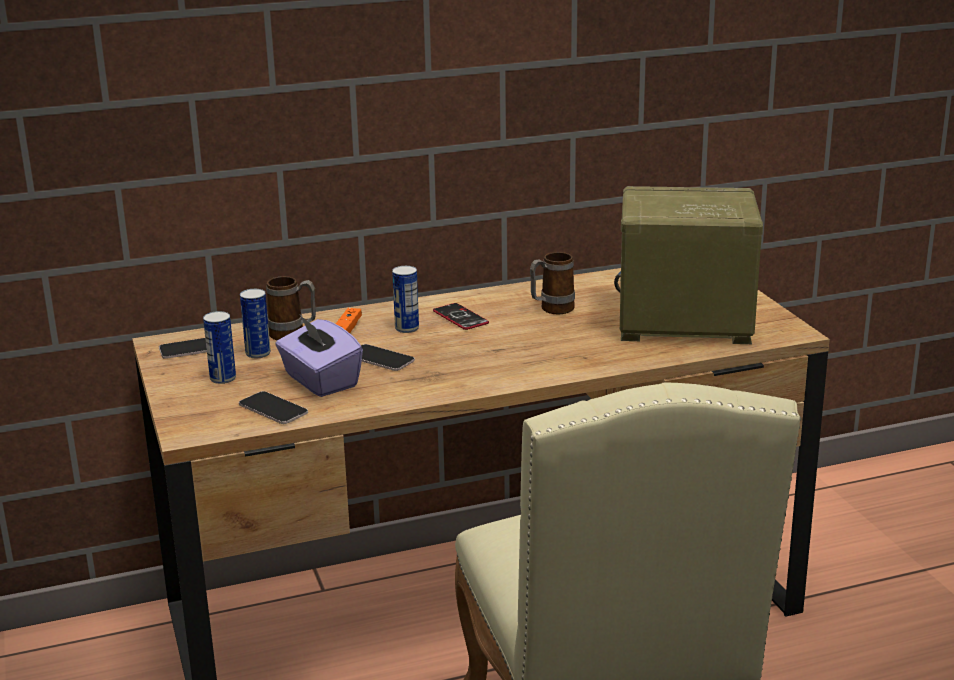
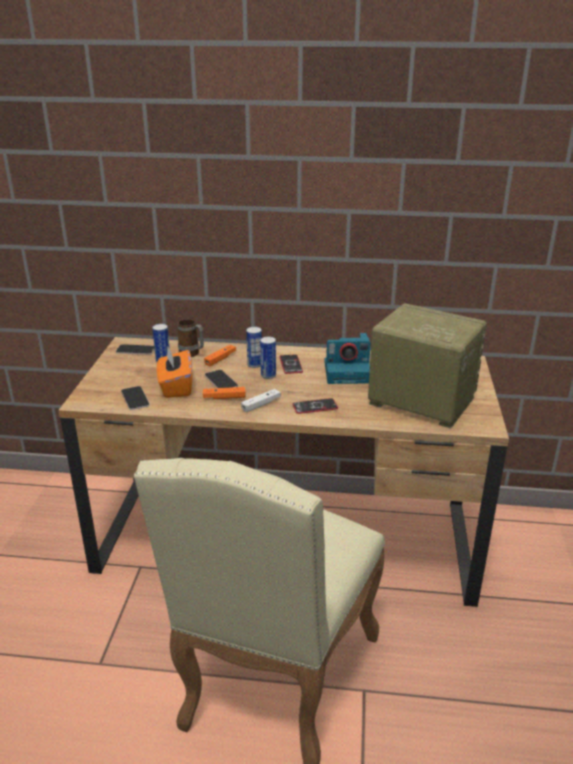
camera: 25 degrees right, 5 degrees up
can [203,311,236,384] -> can moved to [260,337,276,379]
purple tissue box [275,315,363,397] -> orange tissue box [157,347,192,398]
mug [530,252,575,314] -> camera [325,333,371,384]
none -> orange game controller [203,387,246,399]
none -> white game controller [241,389,281,412]
none -> phone [292,398,338,414]

